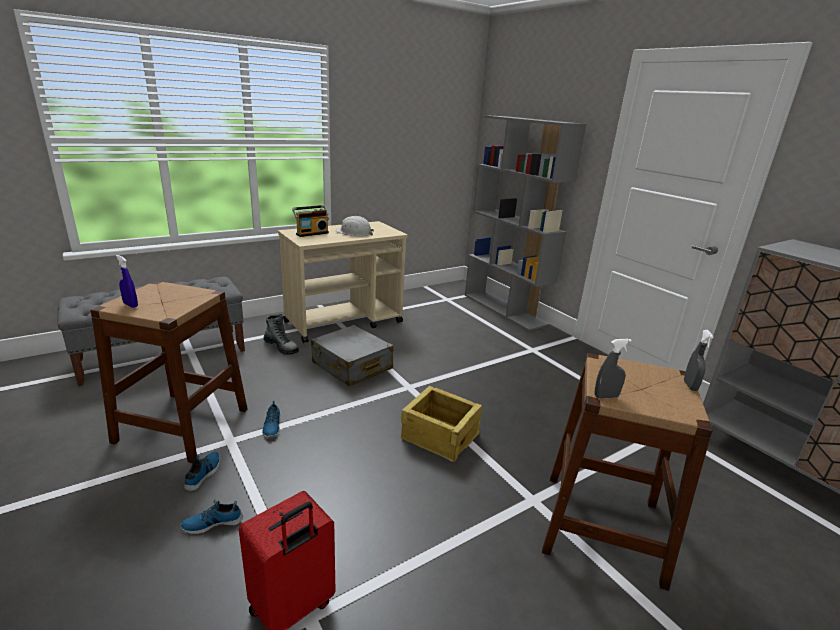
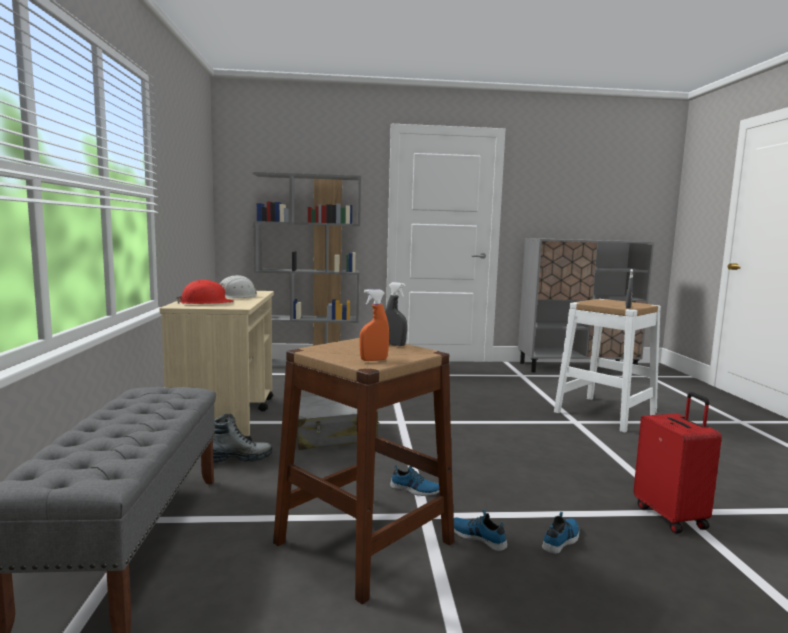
camera: 60 degrees left, 15 degrees down
blue spray bottle [116,255,138,308] -> orange spray bottle [359,289,389,361]
shoe [181,500,243,534] -> shoe turned 150 degrees counterclockwise [542,512,579,554]
radio [292,205,329,237] -> red hard hat [176,280,234,304]
crate [401,386,483,462] -> none
brown stool [542,353,713,591] -> white stool [554,299,661,432]
grey spray bottle [684,330,714,391] -> grey spray bottle moved to [385,282,407,346]

